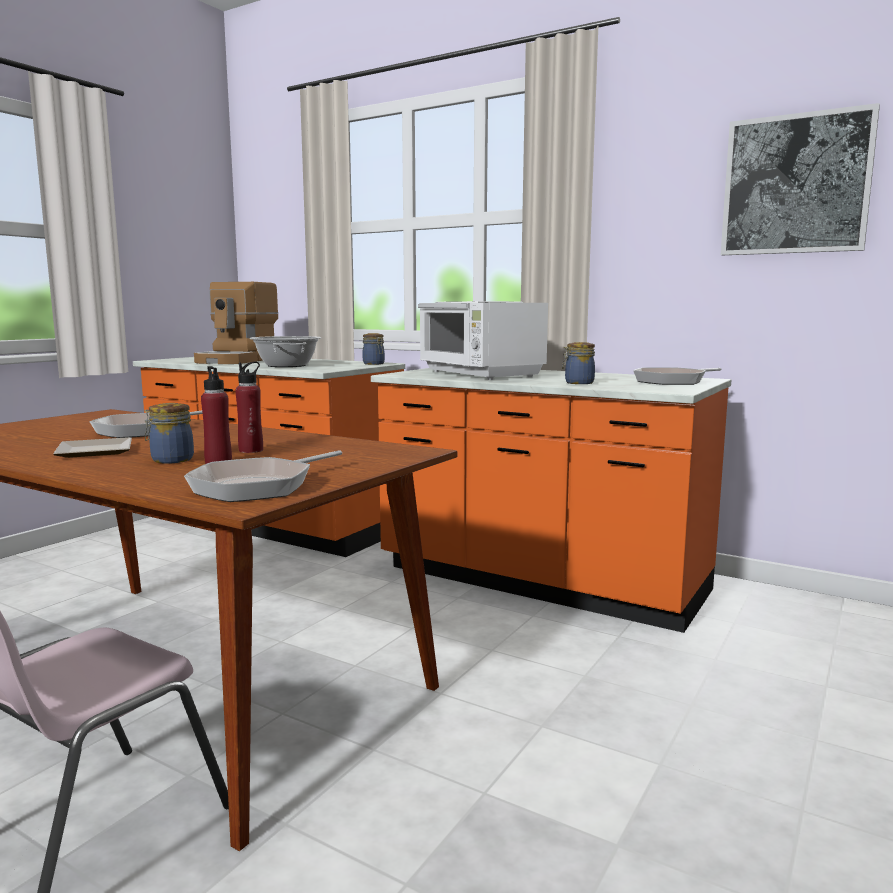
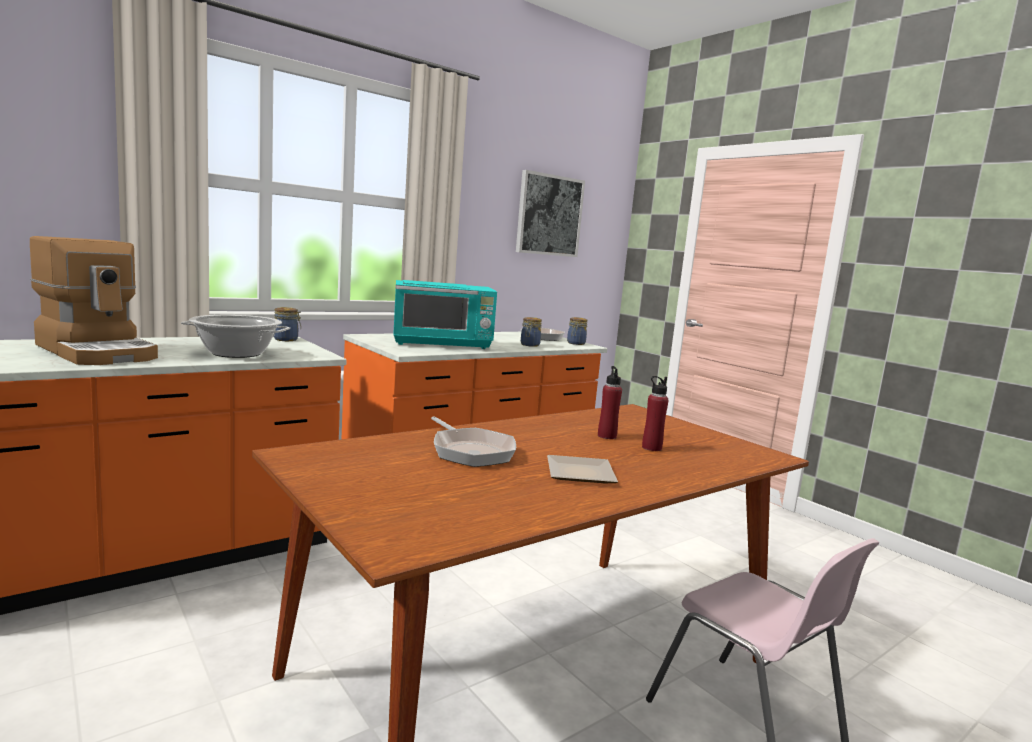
camera: 70 degrees left, 0 degrees up
jar [145,403,194,464] -> jar moved to [567,317,588,345]
frying pan [184,450,342,502] -> none
white microwave [418,301,548,380] -> turquoise microwave [393,280,497,349]

